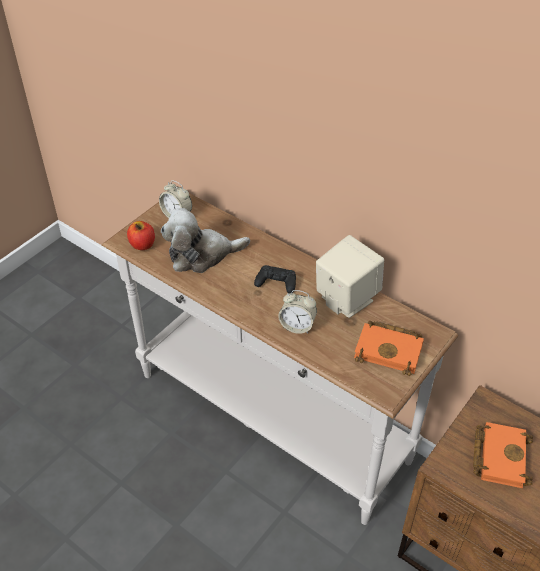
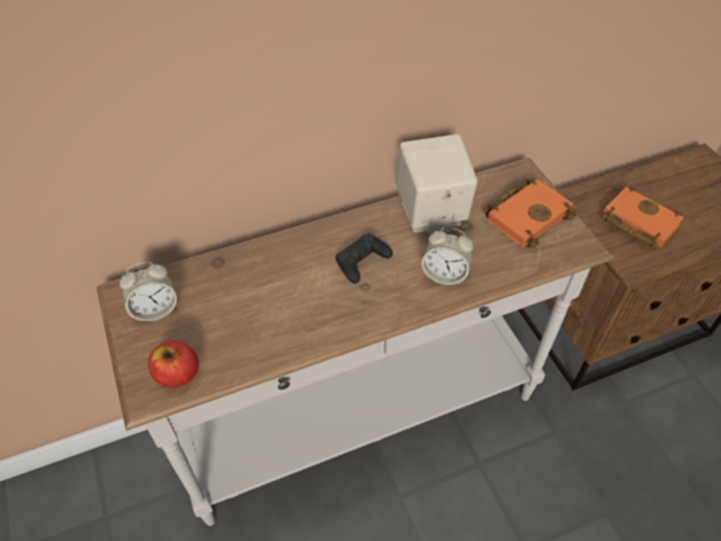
camera: 60 degrees left, 5 degrees up
plush toy [161,208,250,273] -> none
alarm clock [278,290,317,334] -> alarm clock turned 60 degrees clockwise [421,228,474,285]

